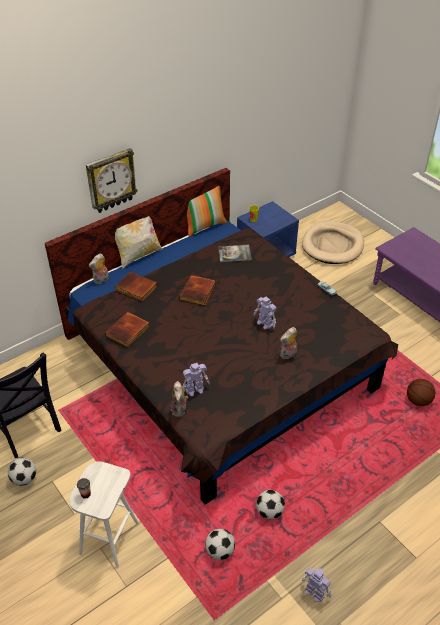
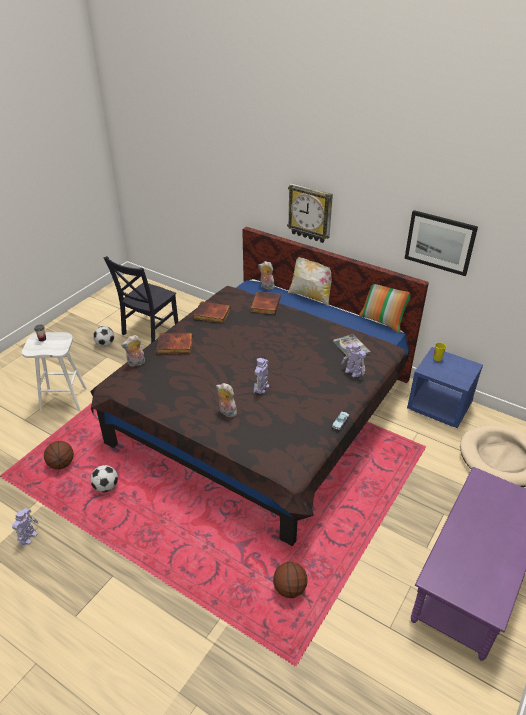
camera: 70 degrees right, 5 degrees down
book [179,275,216,306] -> book moved to [157,333,193,354]
toy robot [182,363,210,397] -> toy robot moved to [342,343,366,378]
football [205,529,235,560] -> basketball [44,441,74,469]
none -> picture [404,210,478,276]

